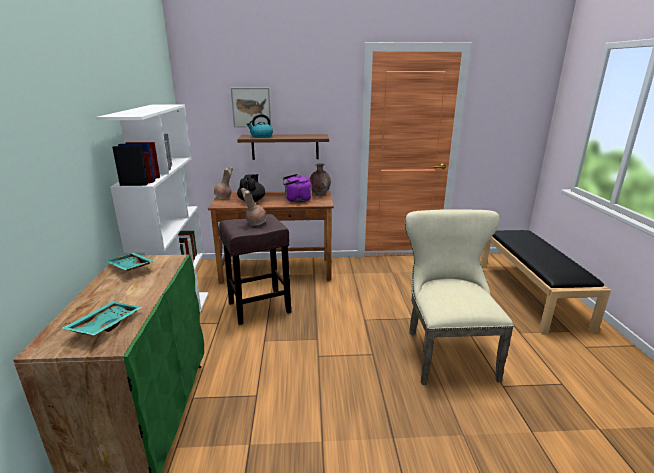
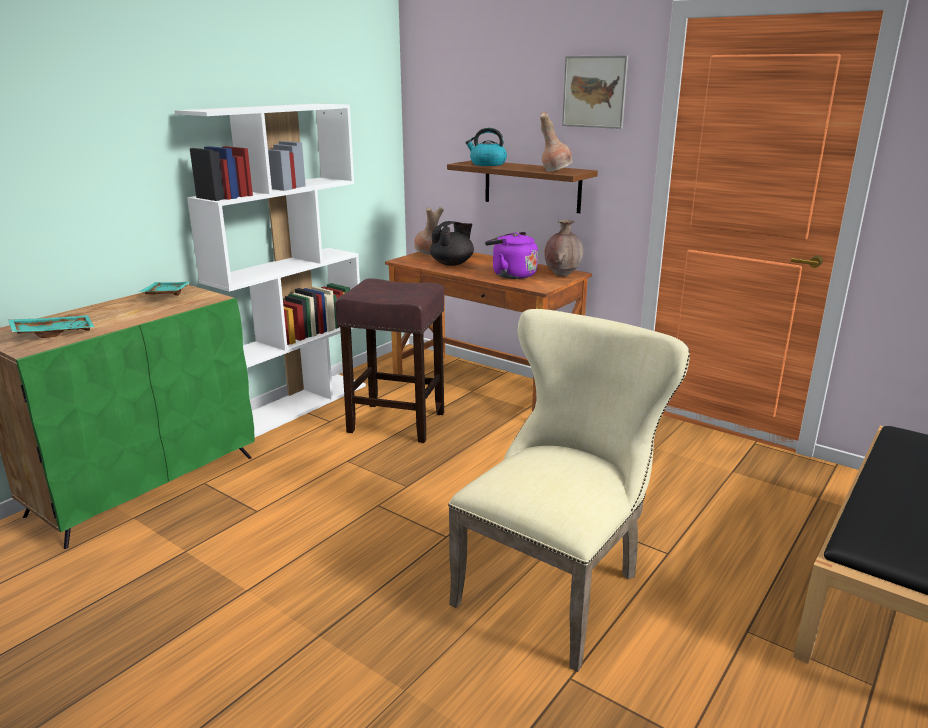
camera: 40 degrees right, 0 degrees up
picture [231,88,271,127] -> picture moved to [562,55,628,129]
brown vase [241,188,267,226] -> brown vase moved to [540,111,573,172]

